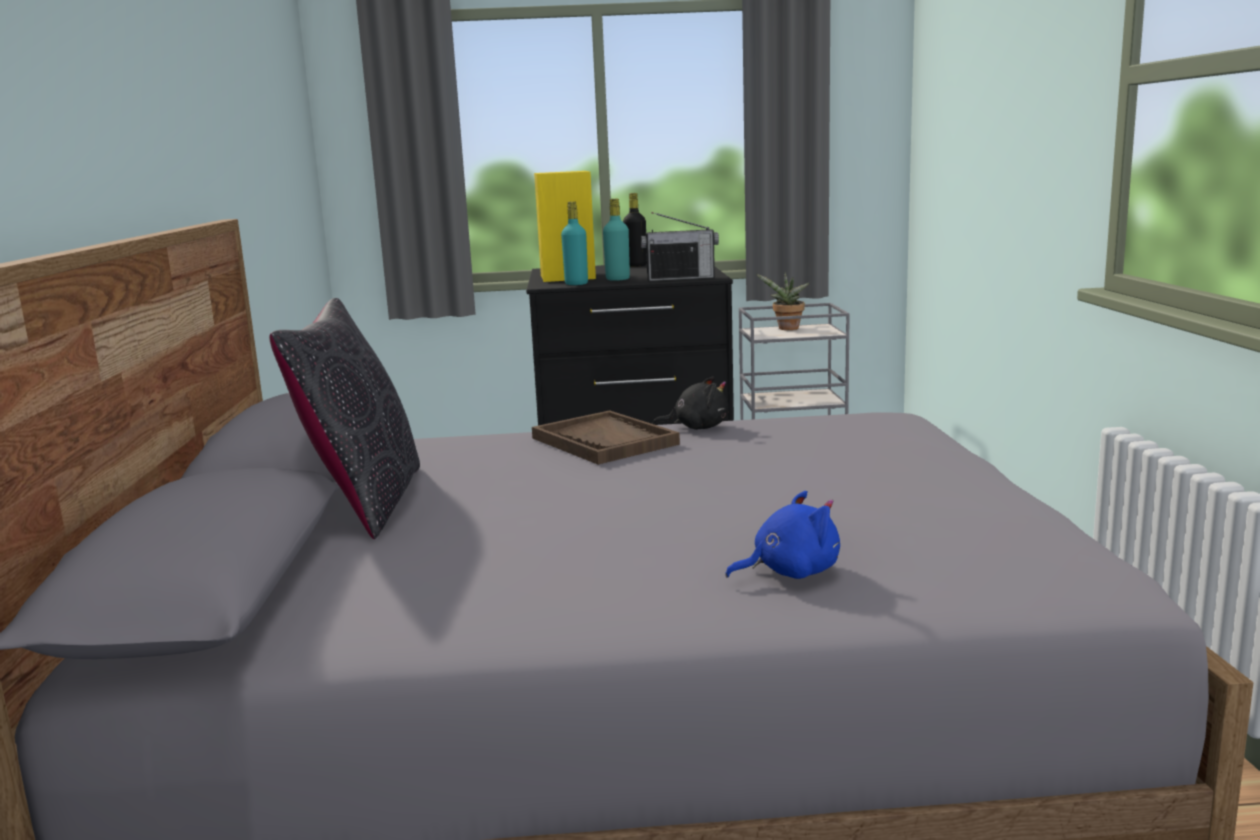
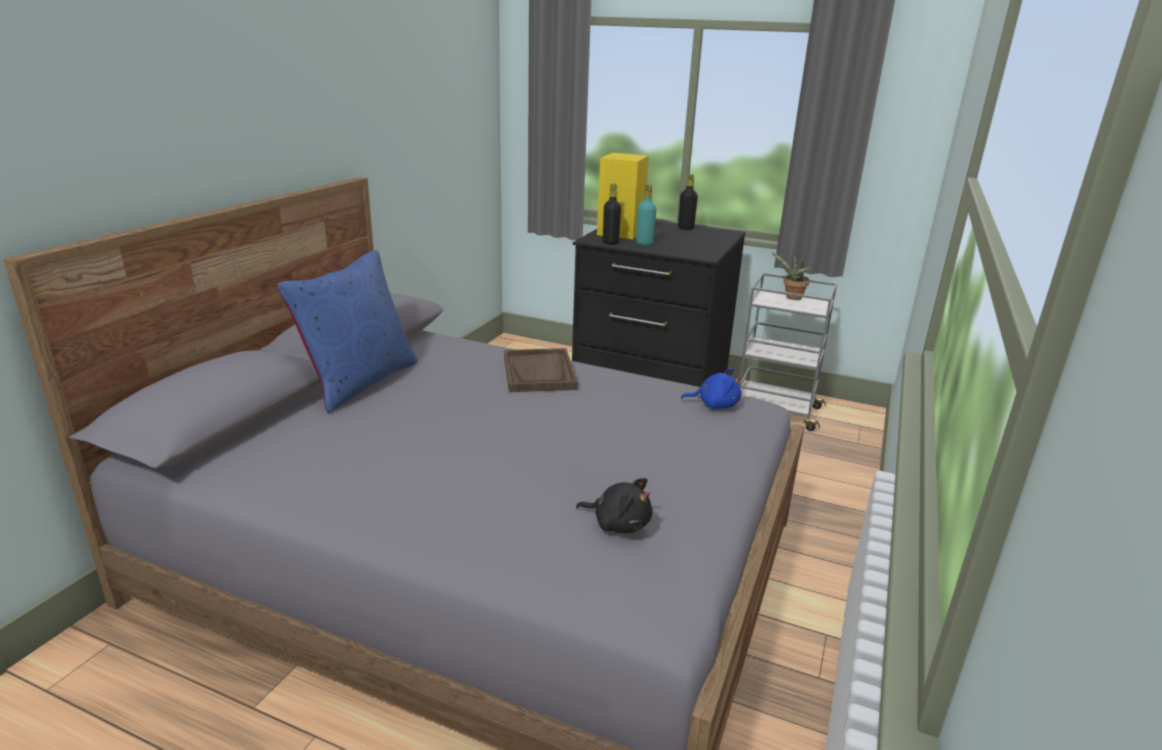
camera: 25 degrees right, 10 degrees up
black pillow [269,298,420,539] -> blue pillow [277,250,418,413]
turquoise bottle [561,201,588,285] -> black bottle [603,184,621,245]
radio [641,212,719,281] -> none
black plush toy [652,376,729,430] -> black plush toy moved to [576,478,652,533]
blue plush toy [725,491,840,579] -> blue plush toy moved to [681,368,742,409]

